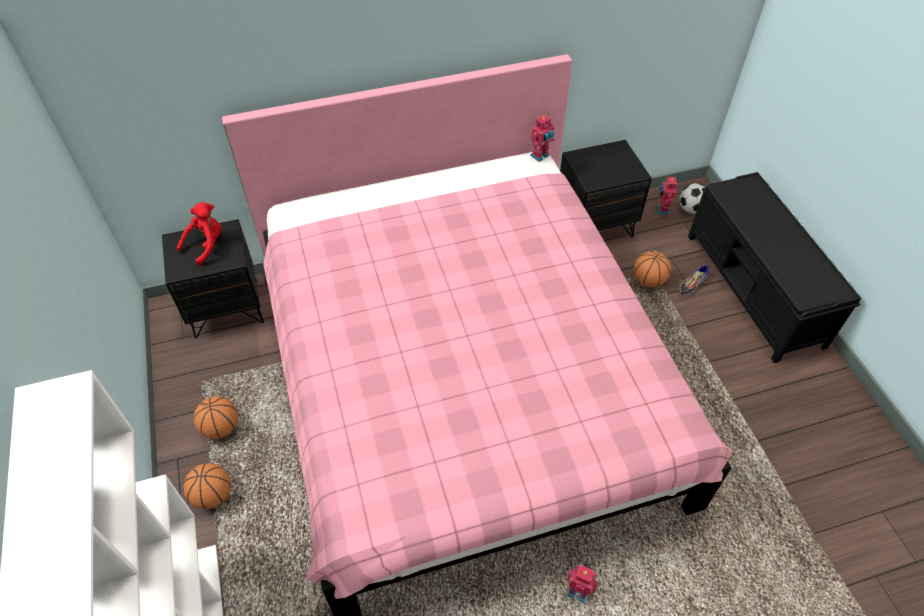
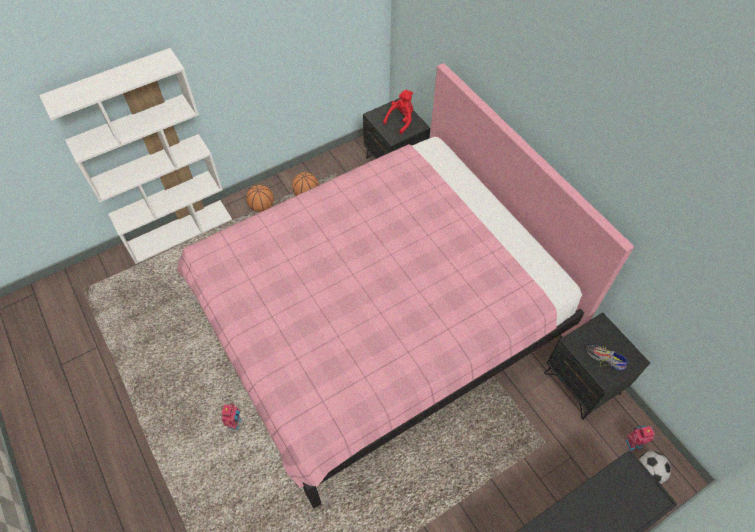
camera: 75 degrees right, 5 degrees up
red plush toy [177,202,222,266] -> red plush toy turned 75 degrees counterclockwise [383,90,413,134]
toy robot [530,114,555,162] -> none
basketball [634,251,671,287] -> none
shoe [679,264,709,295] -> shoe moved to [586,345,630,370]

